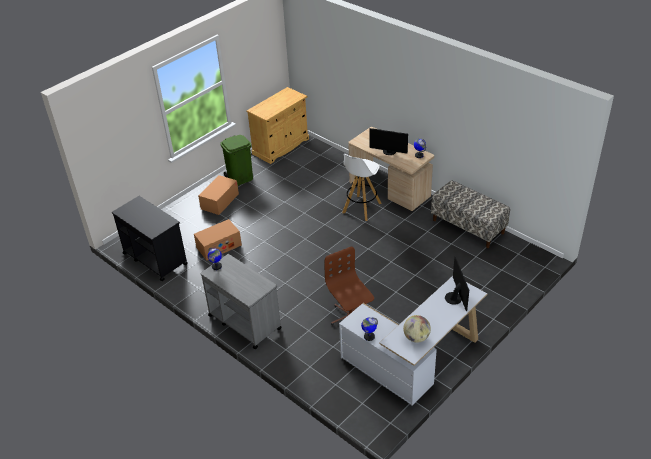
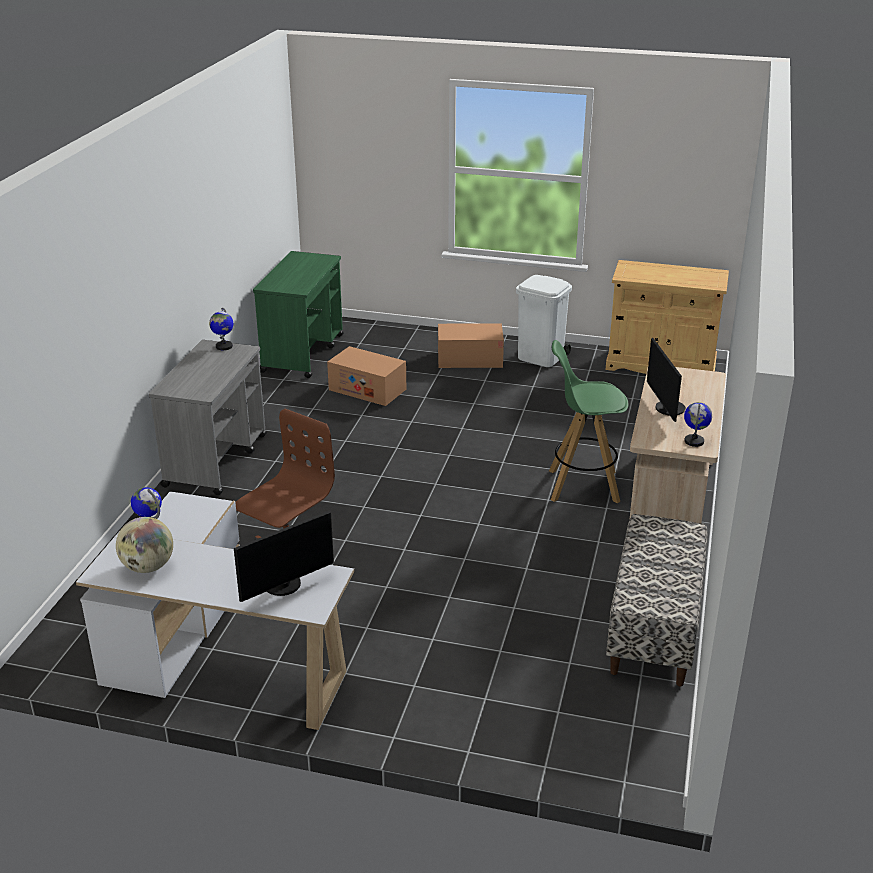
camera: 60 degrees right, 10 degrees down
black cart [112,196,188,281] -> green cart [253,251,344,378]
green trash can [220,135,253,186] -> white trash can [516,275,572,367]
white stool [342,154,382,221] -> green stool [549,340,629,503]

